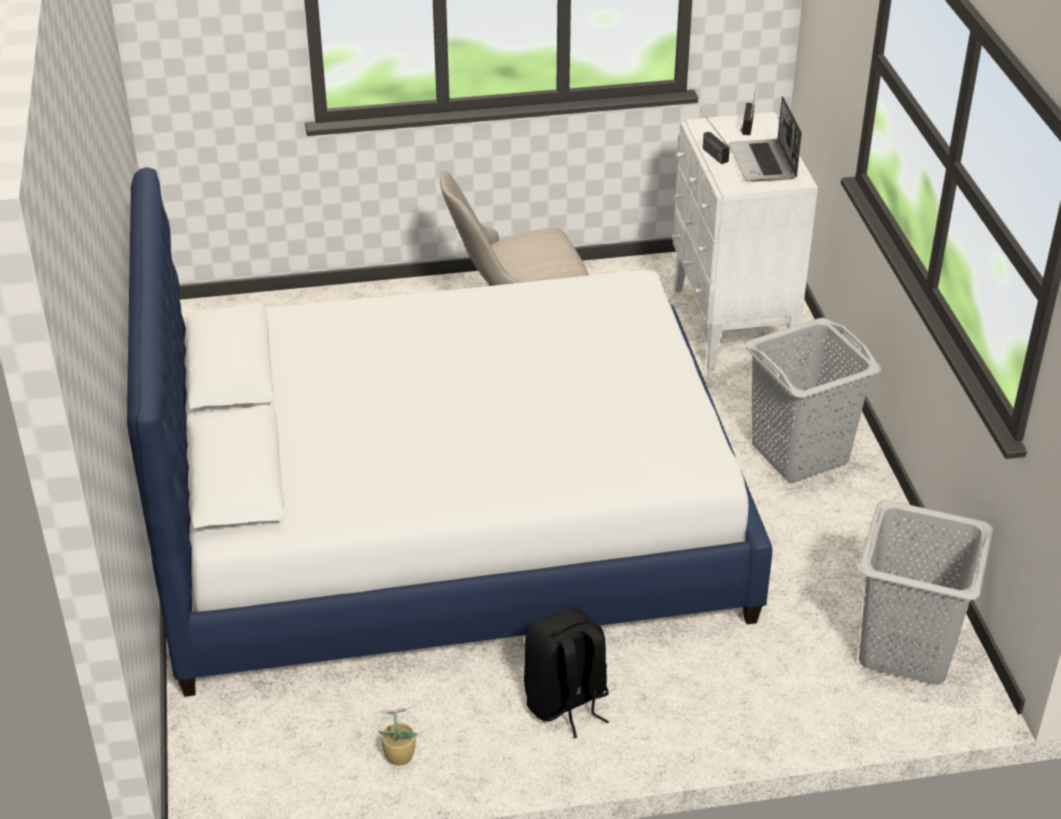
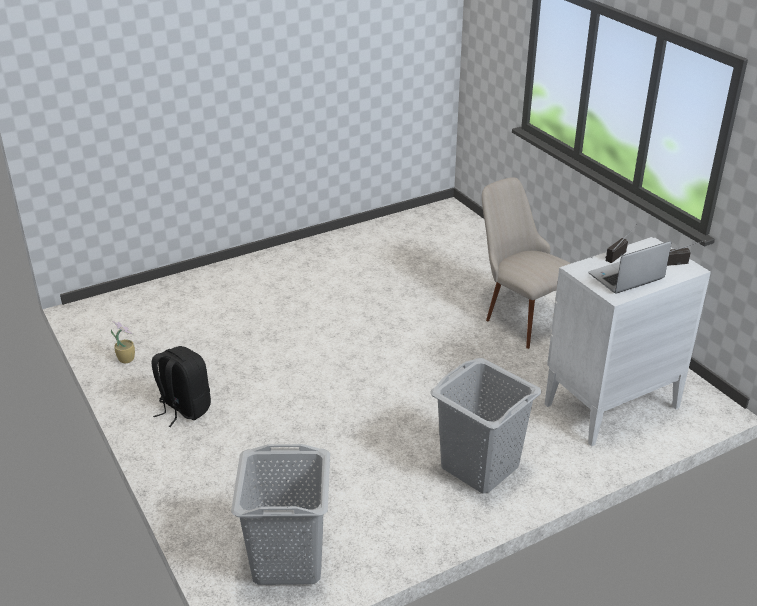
camera: 70 degrees right, 5 degrees down
white bed [127,167,772,697] -> none

